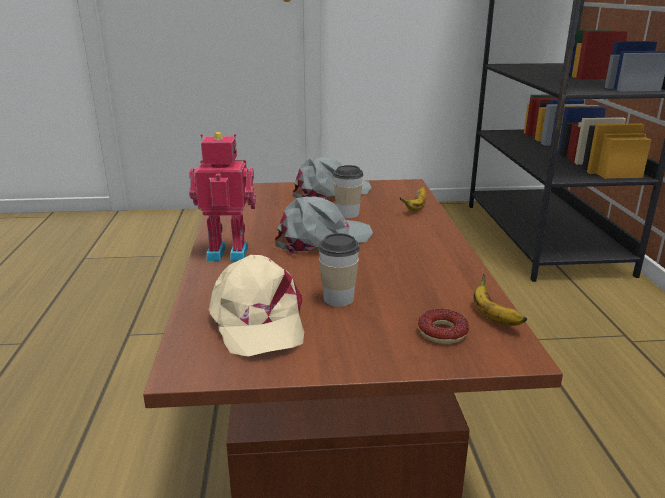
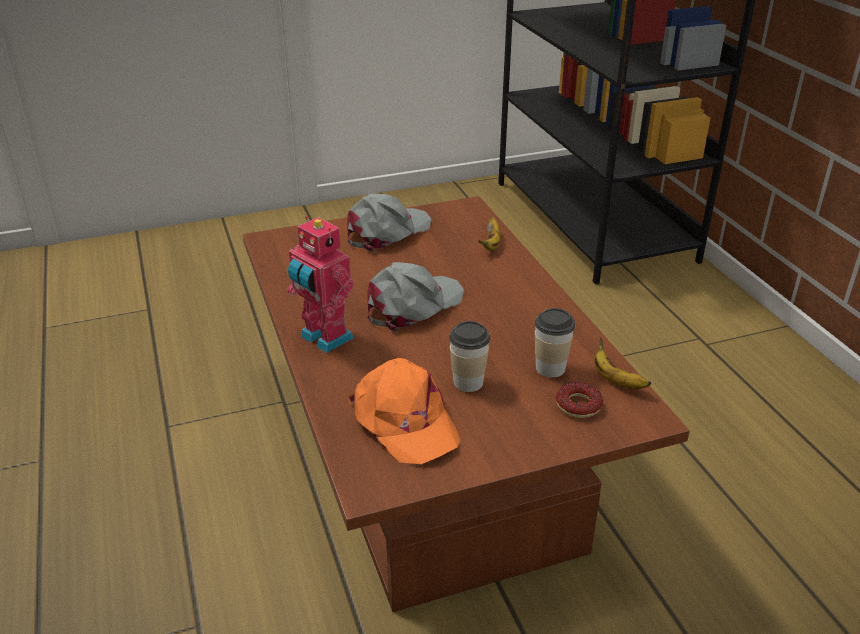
camera: 15 degrees left, 10 degrees up
toy robot [189,132,256,261] -> toy robot turned 120 degrees counterclockwise [287,216,354,353]
beige cap [209,255,304,356] -> orange cap [348,358,461,464]
cup [333,165,363,218] -> cup moved to [535,308,575,378]

